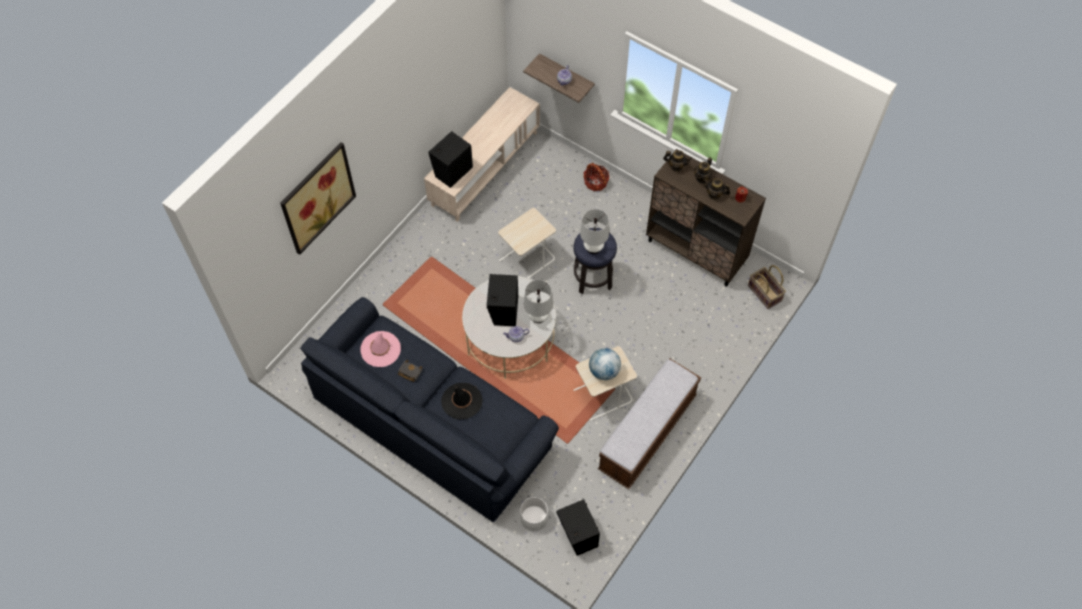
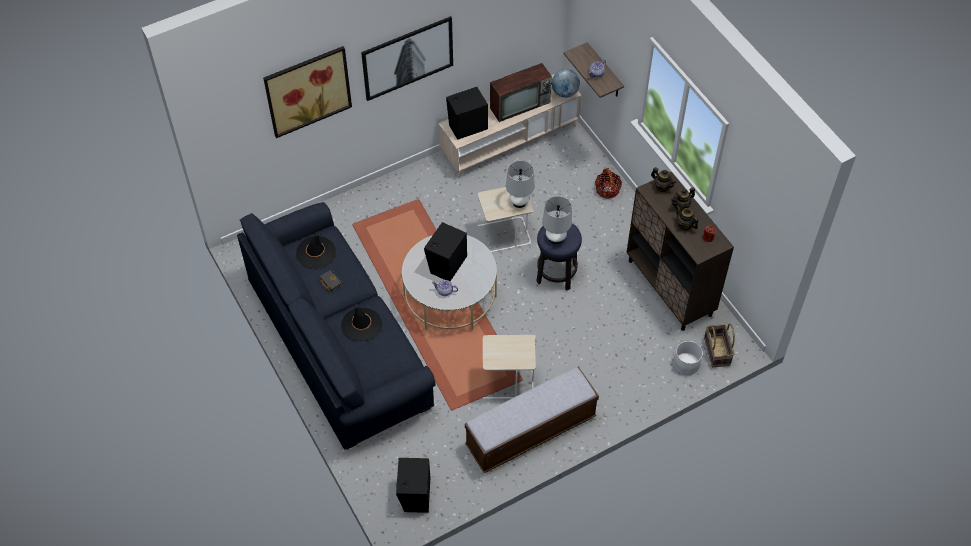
camera: 25 degrees right, 5 degrees down
pink hat [360,331,401,367] -> black hat [296,234,336,269]
white planter [520,497,548,531] -> white planter moved to [673,341,703,375]
white table lamp [524,280,553,323] -> white table lamp moved to [506,161,535,208]
globe [589,348,621,380] -> globe moved to [552,69,580,98]
none -> picture [361,16,453,101]
none -> television [490,63,552,122]

